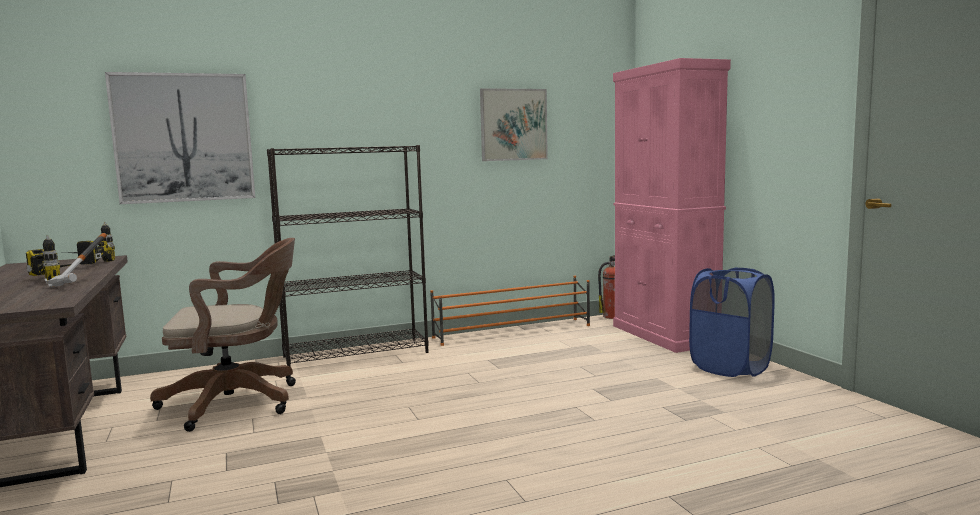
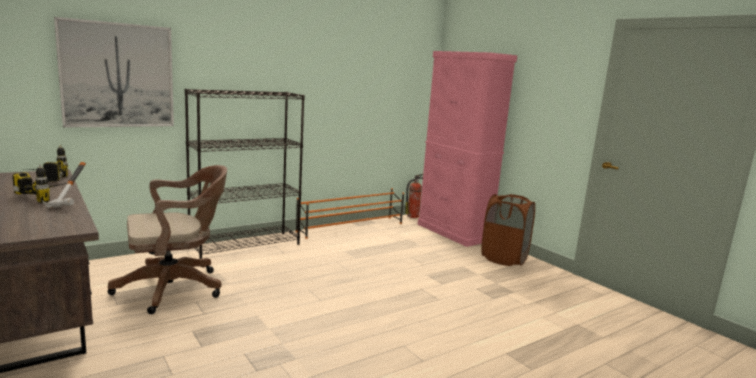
camera: 15 degrees left, 5 degrees up
picture [480,88,548,161] -> none
blue laundry basket [689,267,775,377] -> brown laundry basket [481,194,535,266]

